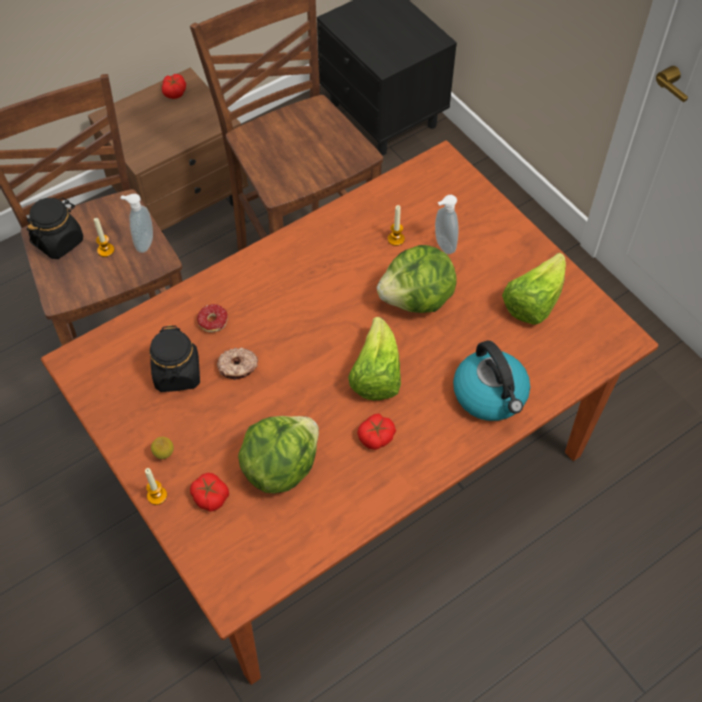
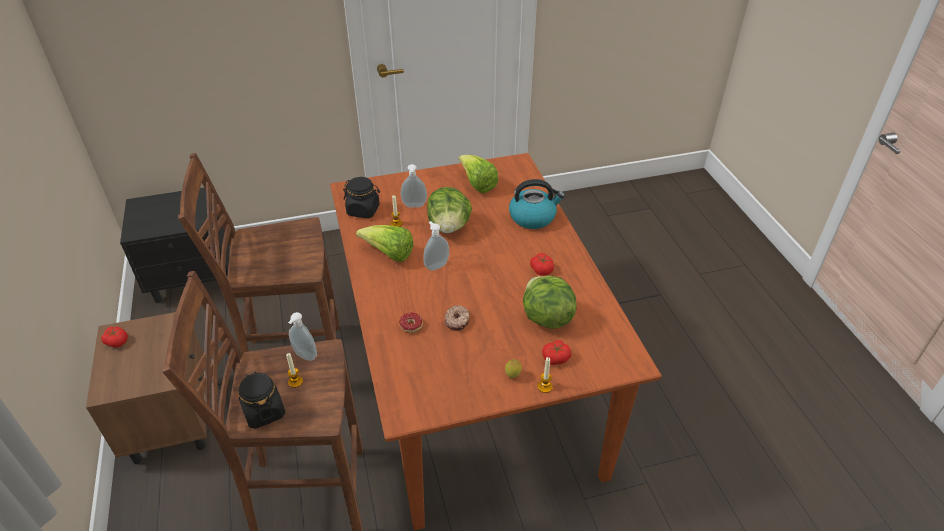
camera: 70 degrees left, 15 degrees down
black jar [149,325,200,392] -> black jar moved to [343,177,380,218]
lettuce [348,317,401,400] -> lettuce moved to [356,225,414,262]
none -> soap dispenser [423,221,449,271]

